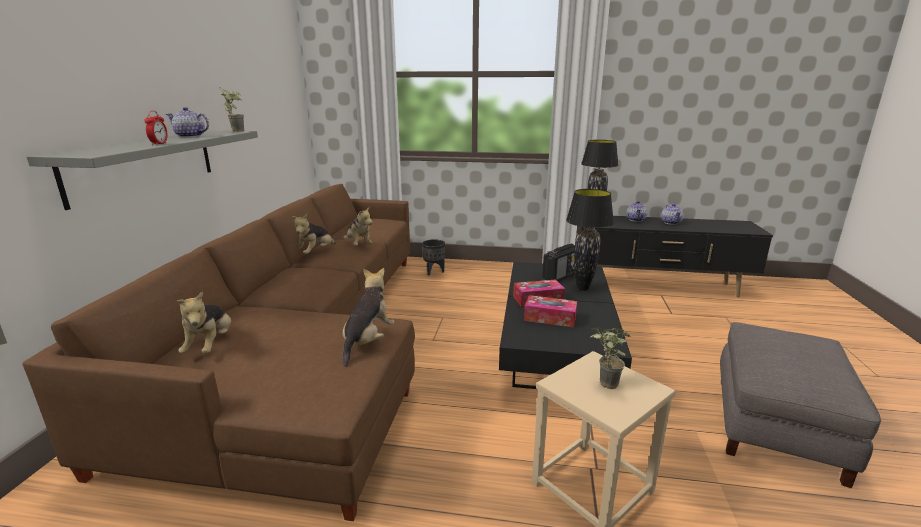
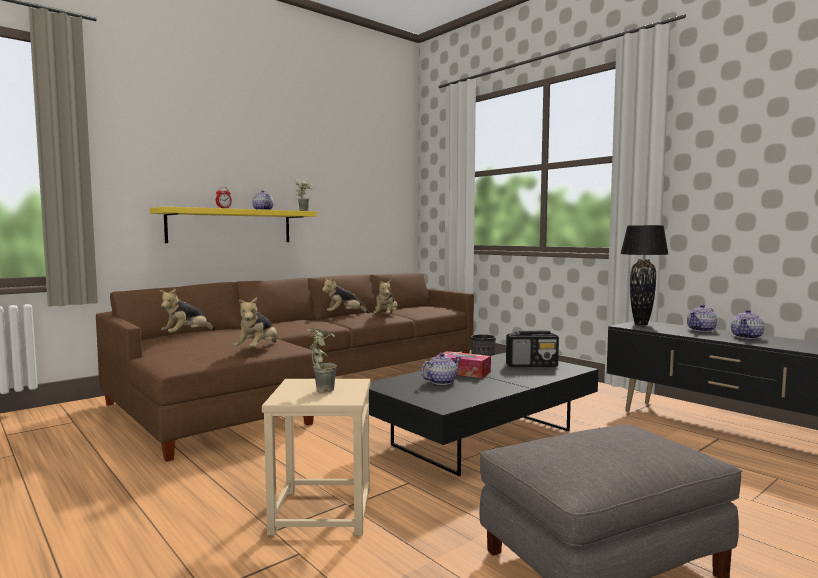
camera: 40 degrees right, 15 degrees down
grey shelf [27,130,258,210] -> yellow shelf [150,207,317,243]
plush toy [343,268,395,367] -> plush toy turned 135 degrees clockwise [234,297,277,348]
tissue box [524,295,577,327] -> teapot [421,353,461,385]
black table lamp [566,189,614,291] -> none

